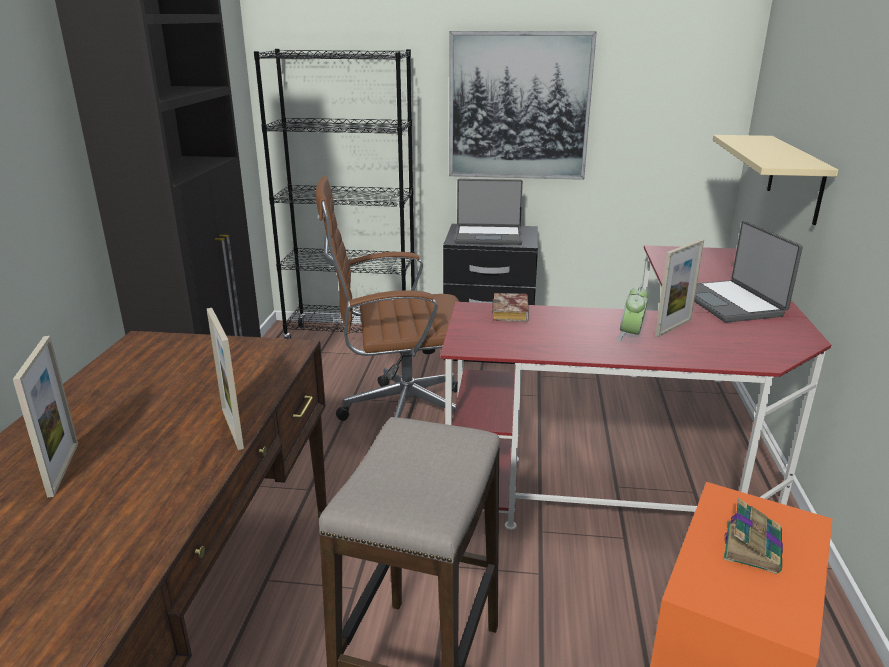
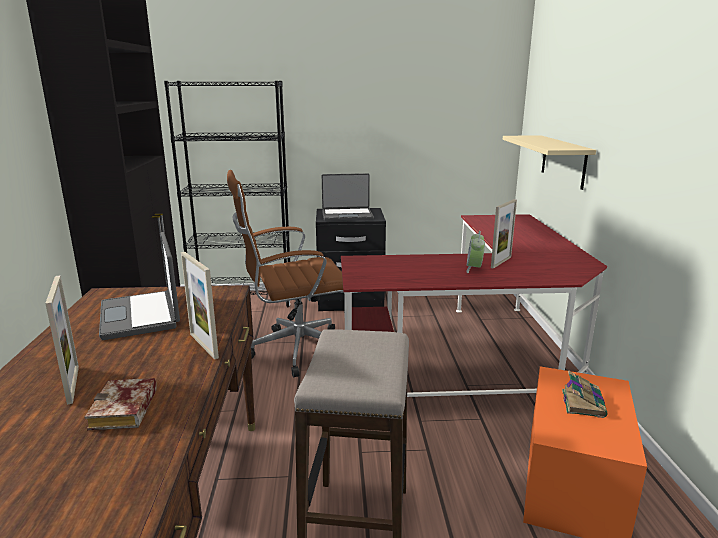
camera: 10 degrees left, 5 degrees down
picture [449,31,597,180] -> none
book [492,293,529,322] -> book moved to [85,378,157,430]
laptop [694,221,803,322] -> laptop moved to [99,232,180,340]

